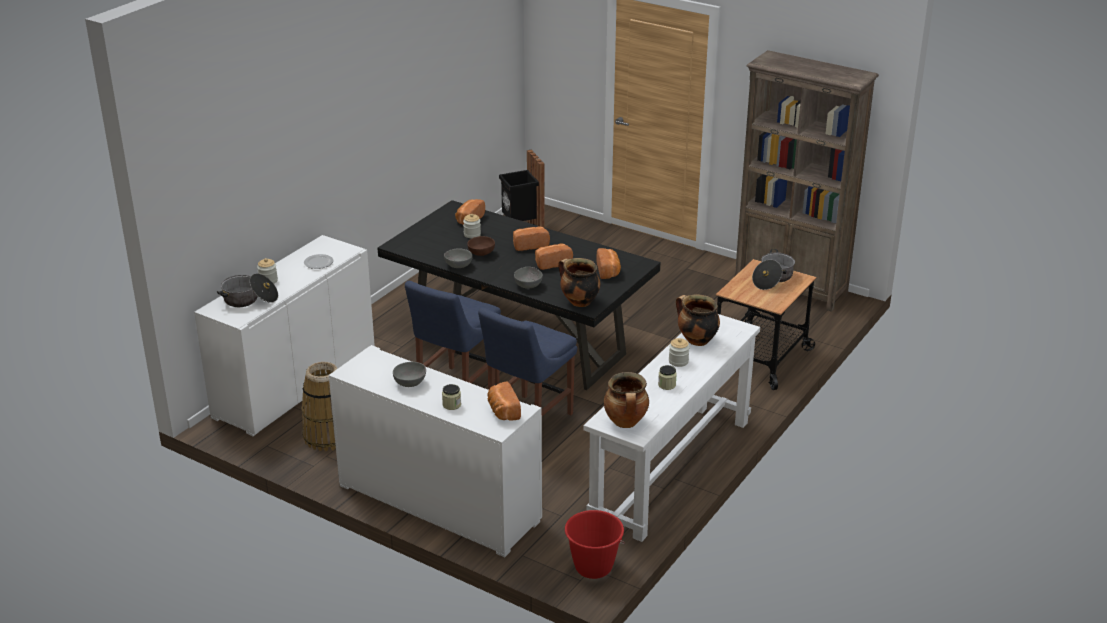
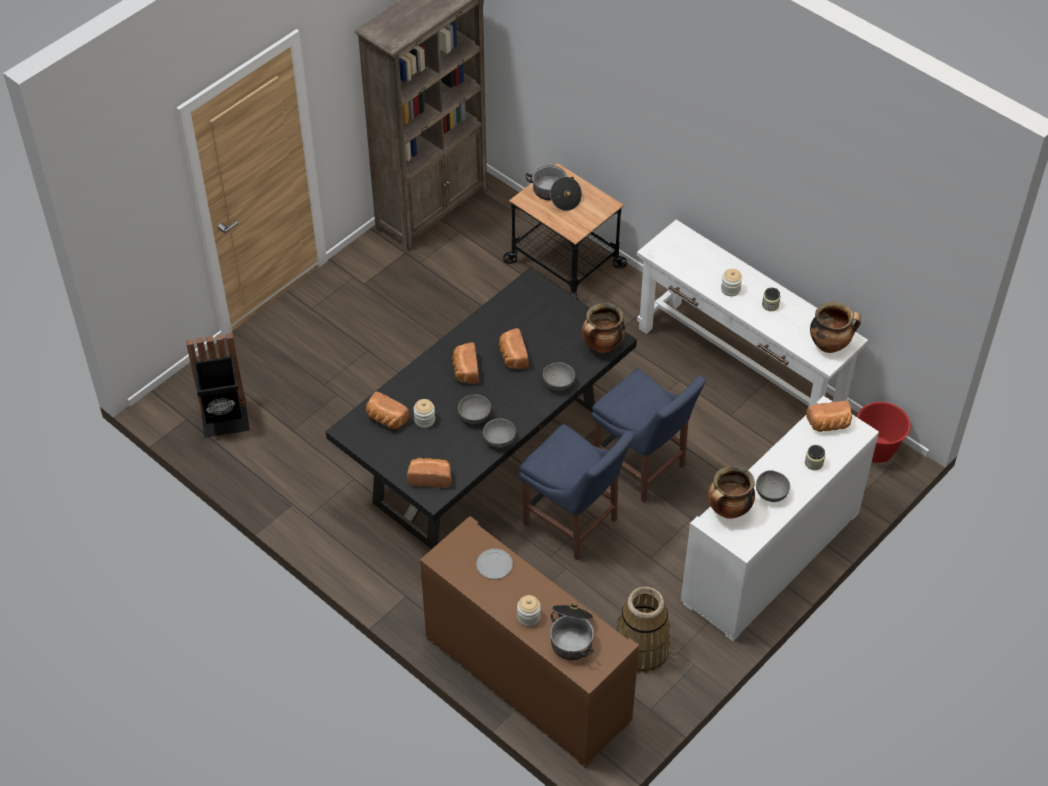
camera: 80 degrees left, 20 degrees up
white cabinet [194,235,375,436] -> brown cabinet [420,516,639,768]
brown bowl [467,236,495,256] -> grey bowl [458,395,491,424]
bread [597,248,621,279] -> bread moved to [407,458,451,488]
cooking pot [676,294,720,346] -> cooking pot moved to [708,466,755,519]

